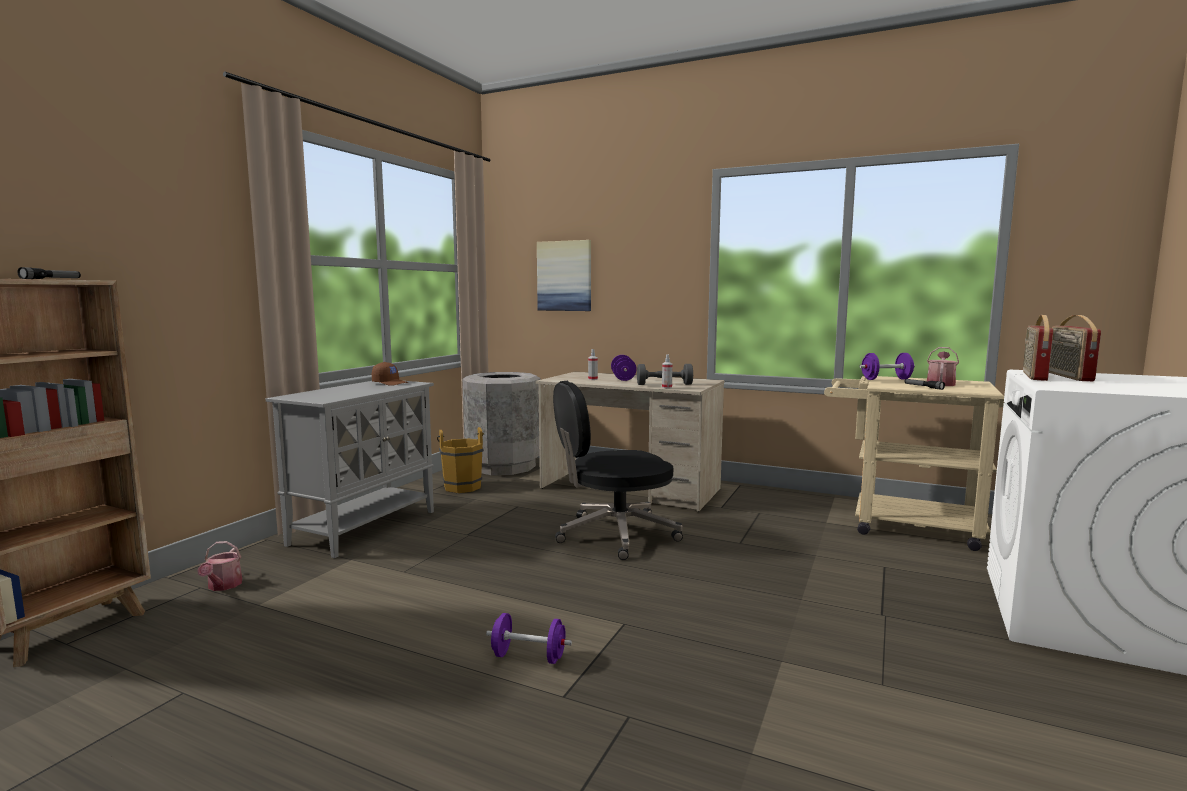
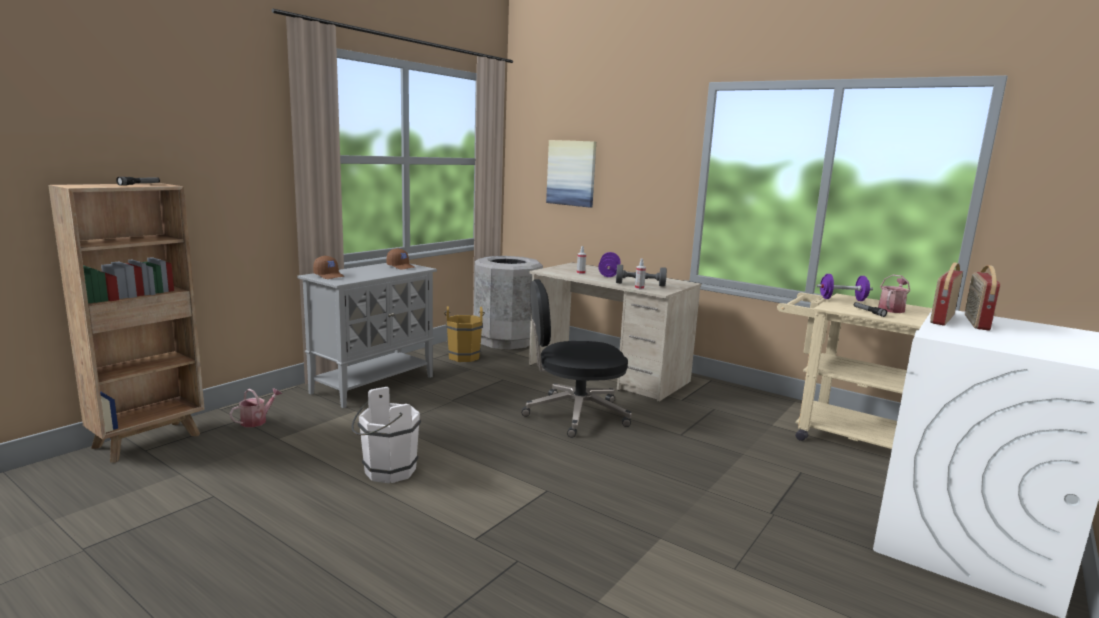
camera: 10 degrees right, 5 degrees up
watering can [197,541,242,591] -> watering can turned 150 degrees counterclockwise [229,388,282,427]
purple dumbbell [486,613,572,664] -> none
none -> brown cap [313,256,345,279]
none -> white bucket [352,387,421,483]

